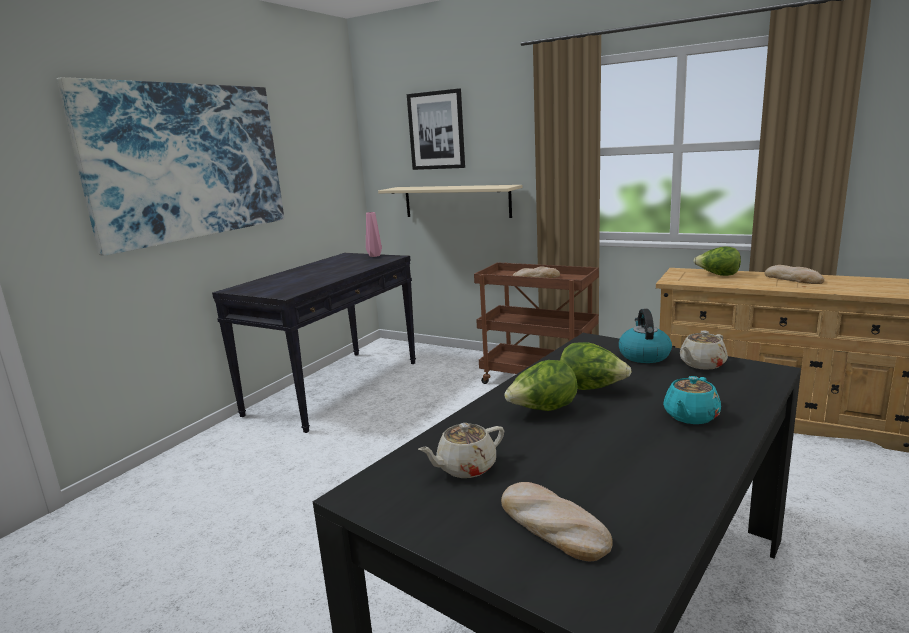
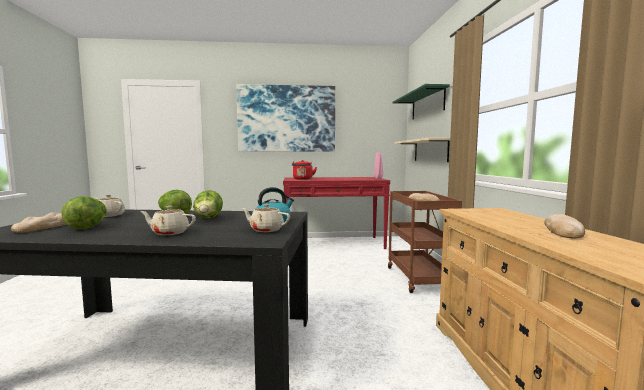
camera: 55 degrees right, 10 degrees down
black console table [212,253,416,433] -> red console table [283,177,390,249]
picture [407,88,465,170] -> green shelf [393,84,450,119]
turquoise teapot [663,376,721,424] -> beige teapot [140,206,196,235]
lettuce [693,246,741,276] -> lettuce moved to [61,196,107,229]
none -> red kettle [292,160,317,180]

